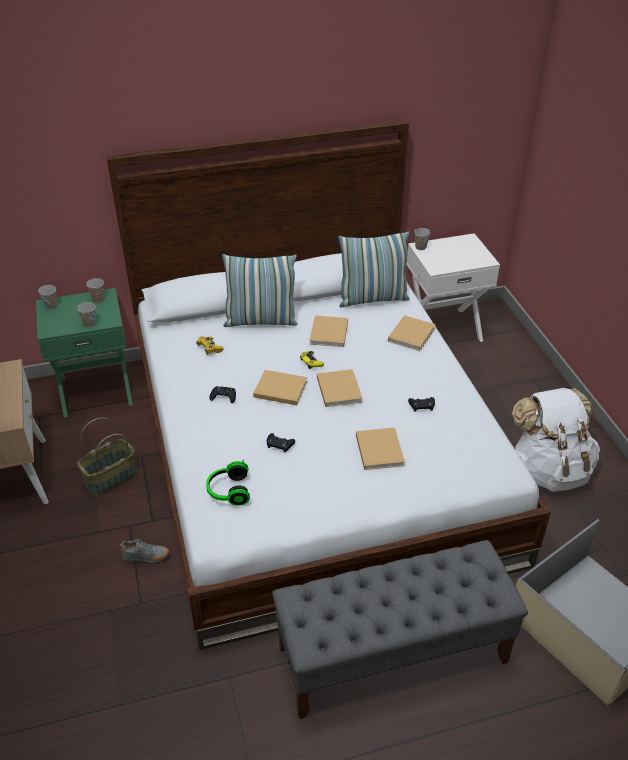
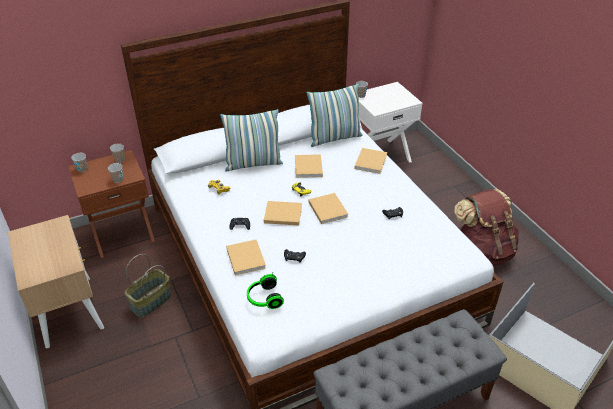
camera: 10 degrees left, 0 degrees up
green nightstand [36,288,133,417] -> brown nightstand [68,150,155,258]
grey shoe [120,539,169,563] -> none
beige book [356,428,405,470] -> beige book moved to [226,239,266,275]
white backpack [512,388,600,492] -> brown backpack [454,189,519,266]

